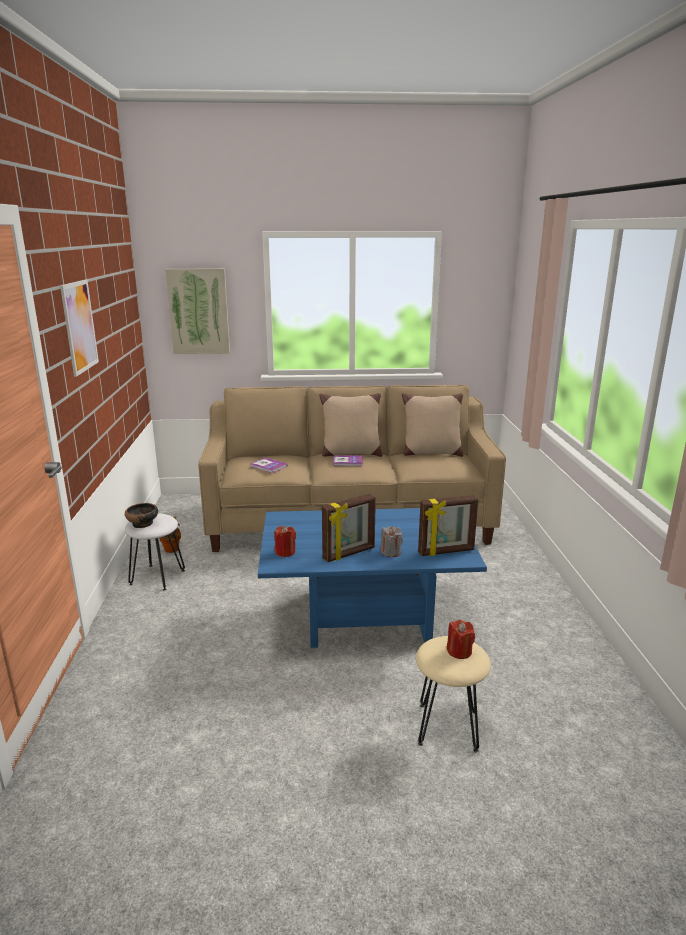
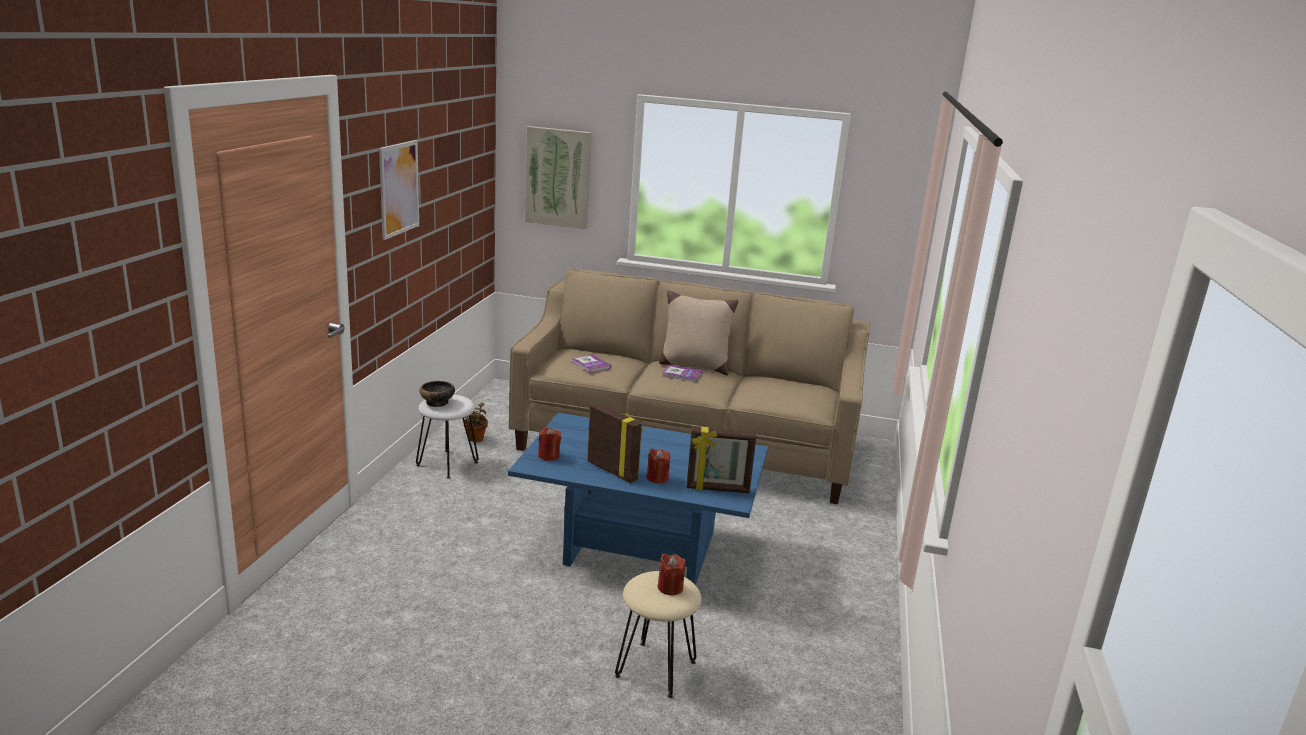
camera: 15 degrees right, 0 degrees up
picture frame [322,494,376,562] -> picture frame turned 120 degrees counterclockwise [587,403,643,483]
grey candle [380,526,403,557] -> red candle [646,448,670,483]
beige pillow [402,393,463,457] -> none

